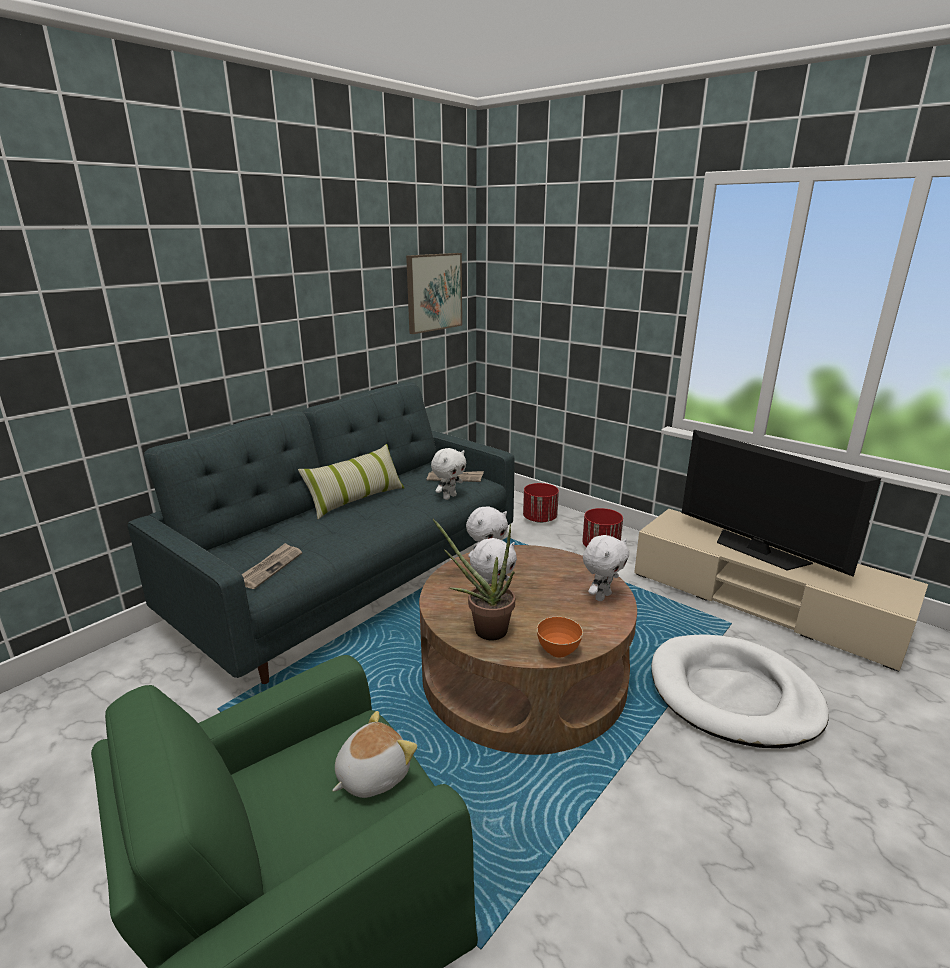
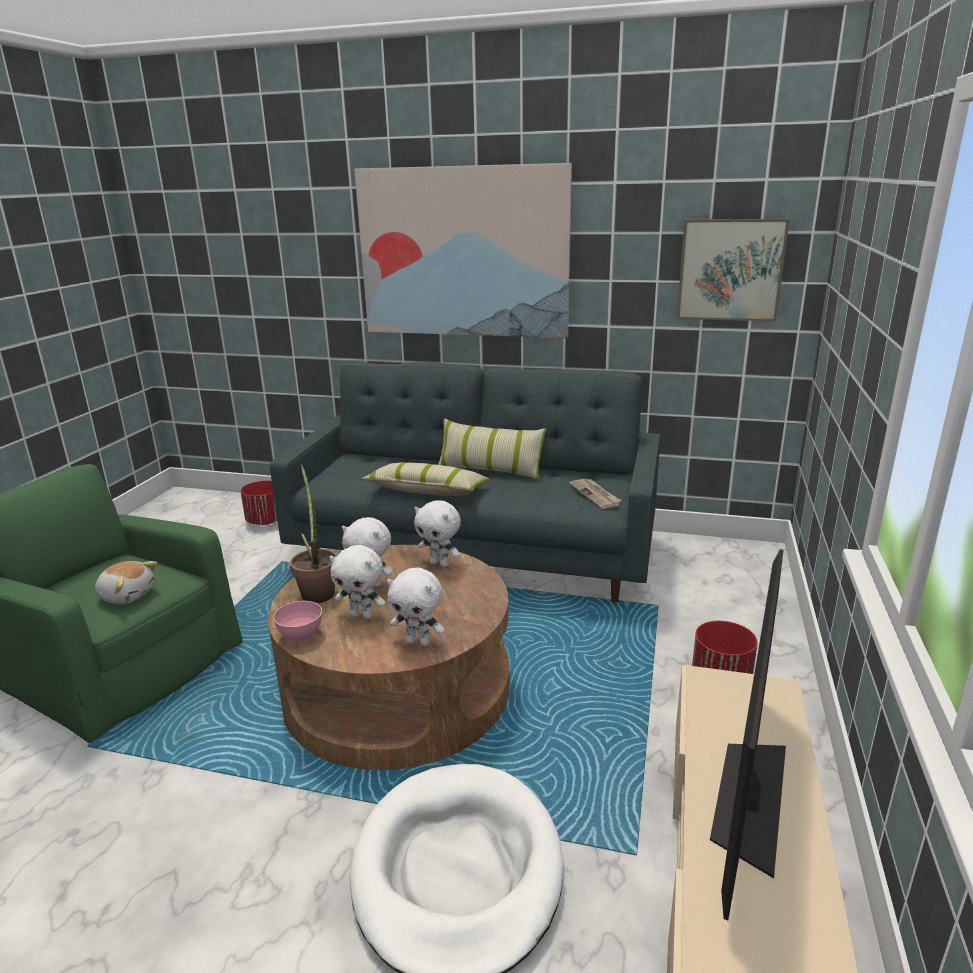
camera: 65 degrees right, 0 degrees up
newspaper [242,543,302,589] -> none
white plush toy [431,448,466,500] -> white plush toy moved to [329,545,386,619]
red planter [523,483,559,523] -> red planter moved to [240,480,277,525]
orange bowl [537,617,583,657] -> pink bowl [273,601,322,642]
none -> picture [354,163,572,338]
none -> pillow [362,462,490,496]

